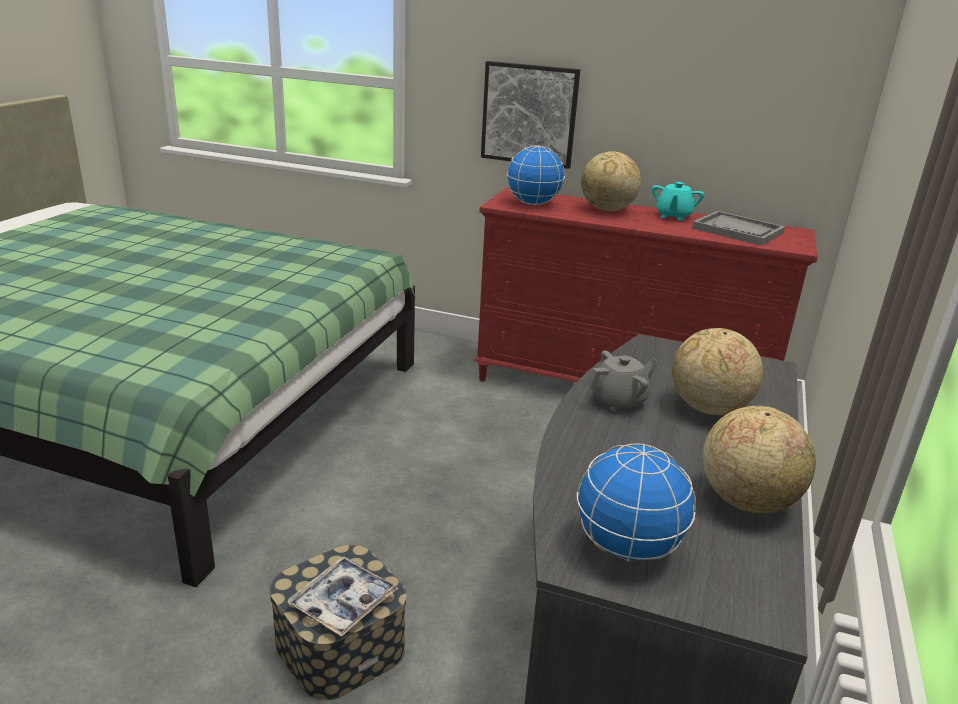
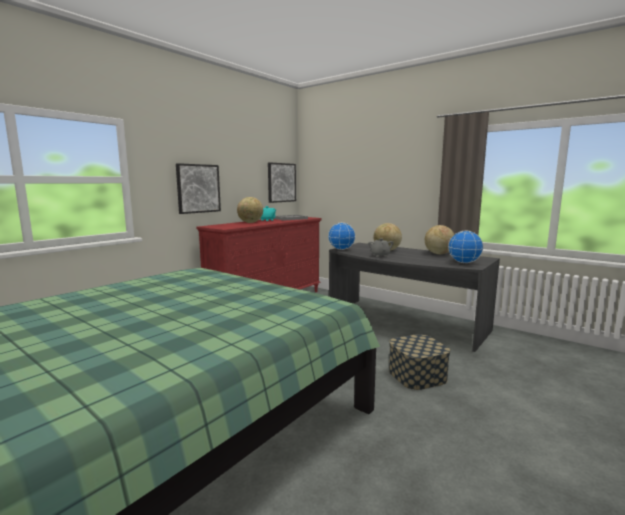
camera: 70 degrees left, 15 degrees down
tray [287,557,398,637] -> none
globe [507,145,565,205] -> globe moved to [328,222,356,250]
none -> picture [268,162,296,203]

